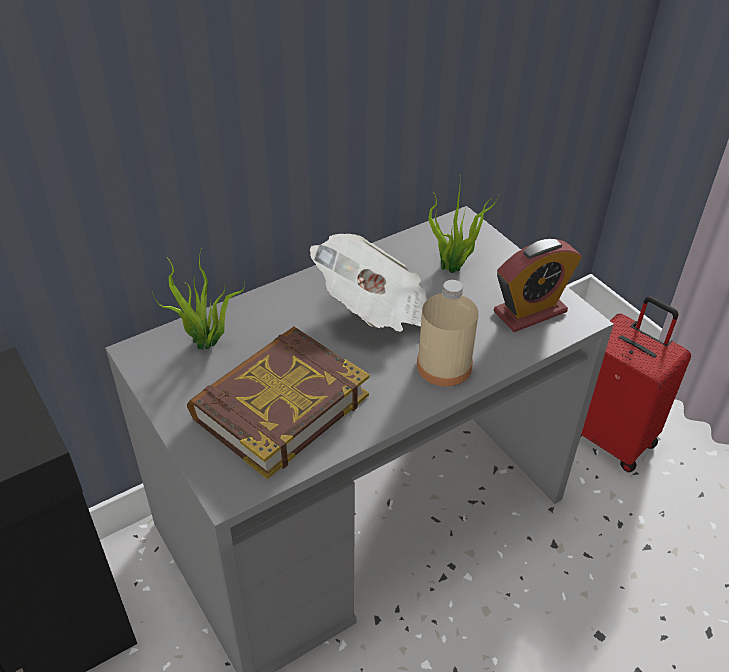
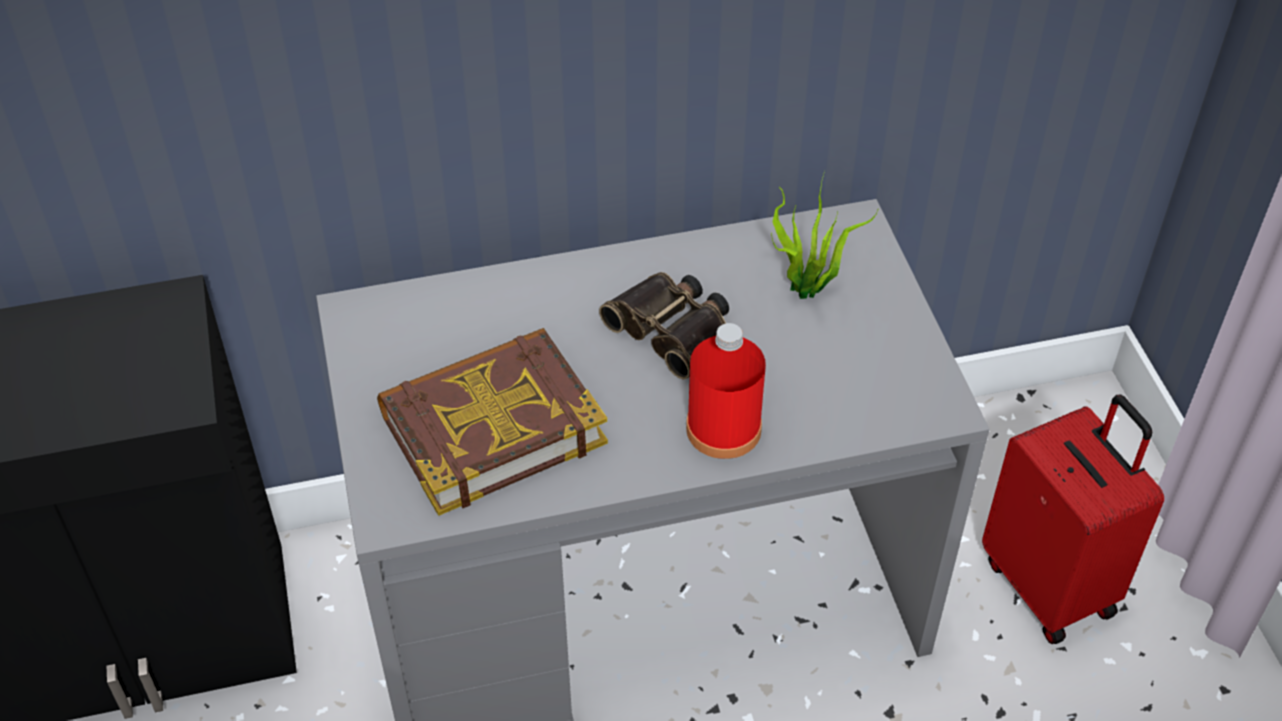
camera: 20 degrees right, 5 degrees up
potted plant [152,247,245,349] -> none
newspaper [310,234,427,332] -> binoculars [599,272,729,379]
beige bottle [417,280,479,386] -> red bottle [686,323,766,459]
alarm clock [494,239,582,332] -> none

